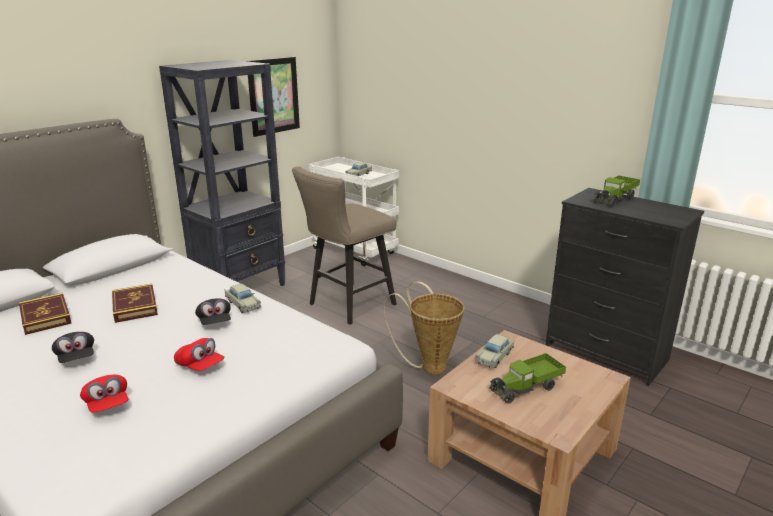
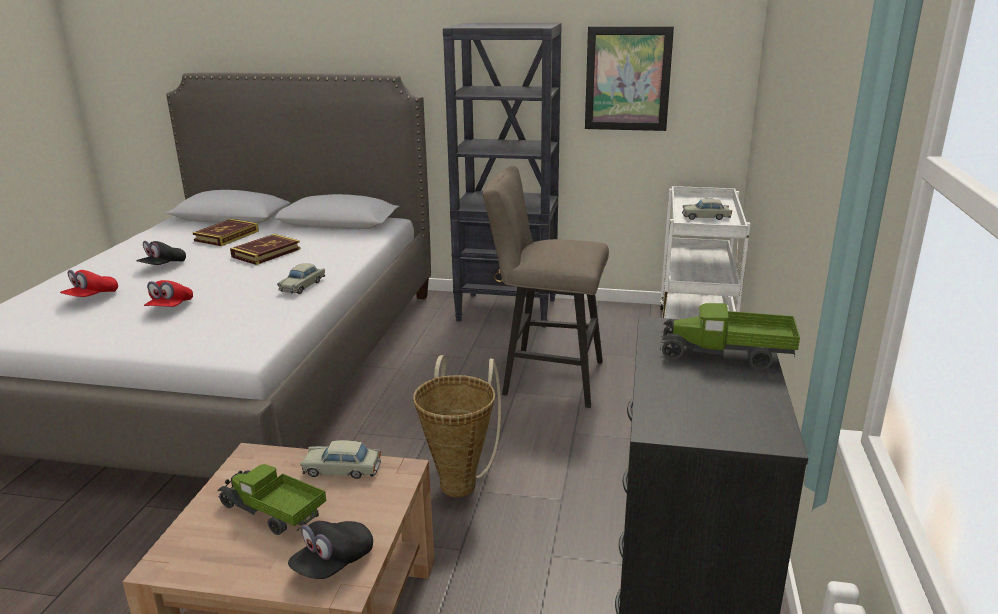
camera: 60 degrees right, 0 degrees up
black cap [195,298,231,325] -> black cap moved to [288,521,373,579]

